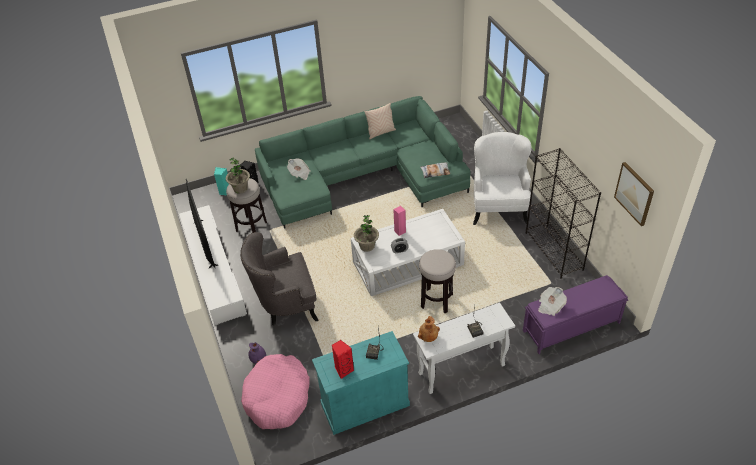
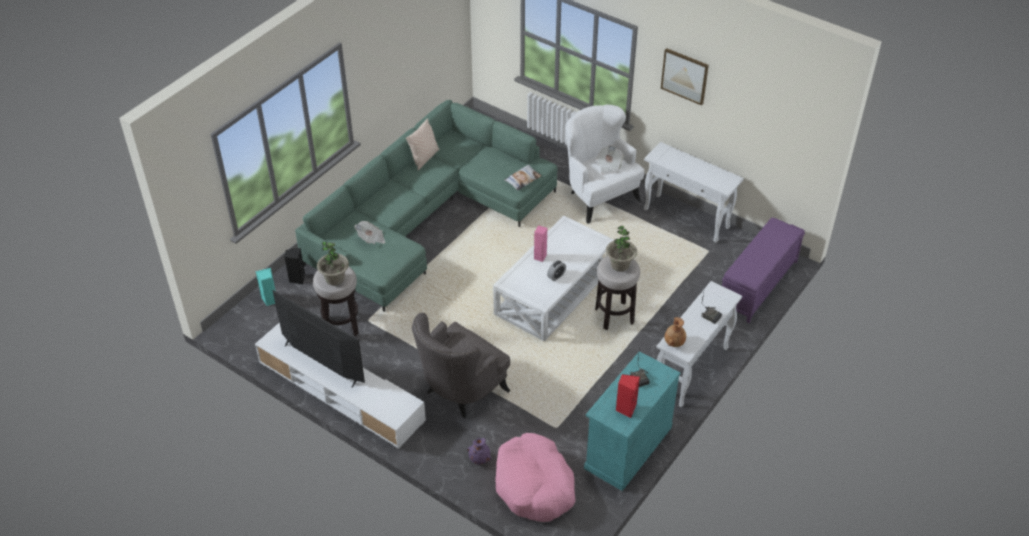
camera: 35 degrees left, 0 degrees up
potted plant [354,215,379,252] -> potted plant moved to [606,226,637,272]
black bookcase [526,148,601,279] -> white console table [644,142,744,243]
newspaper [538,287,567,316] -> newspaper moved to [596,145,624,175]
picture [614,162,654,226] -> picture moved to [661,48,709,105]

